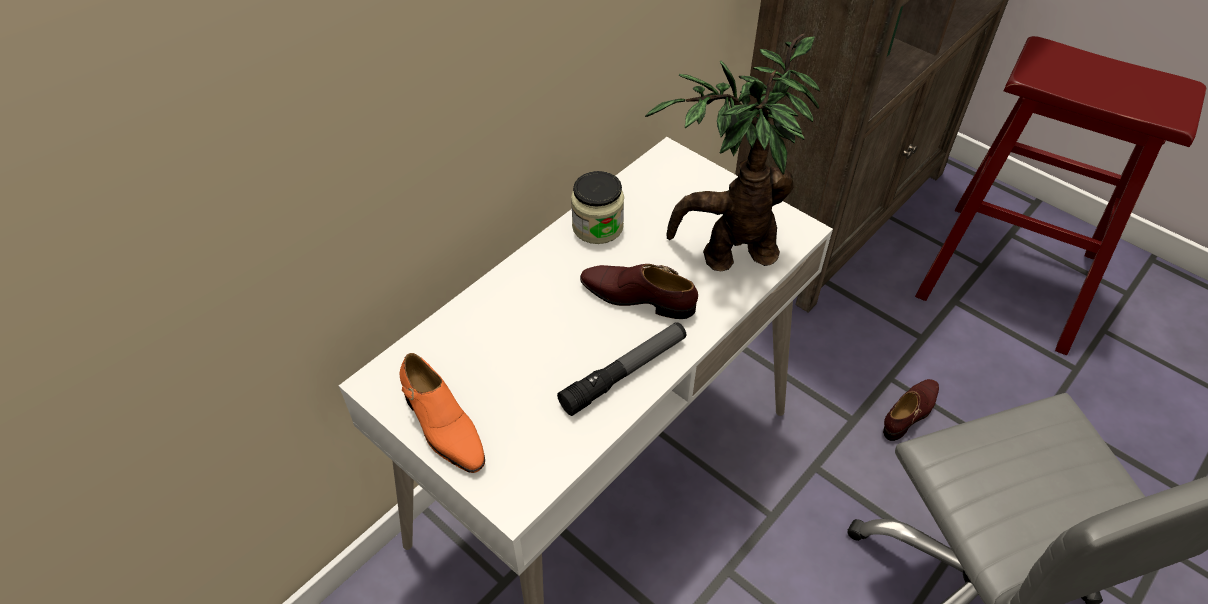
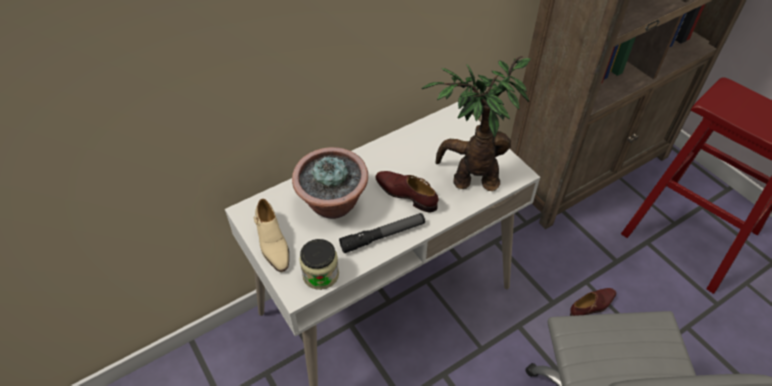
camera: 15 degrees right, 0 degrees up
orange shoe [400,353,485,473] -> beige shoe [254,199,289,272]
jar [571,171,624,244] -> jar moved to [299,239,339,290]
none -> potted plant [292,147,368,219]

